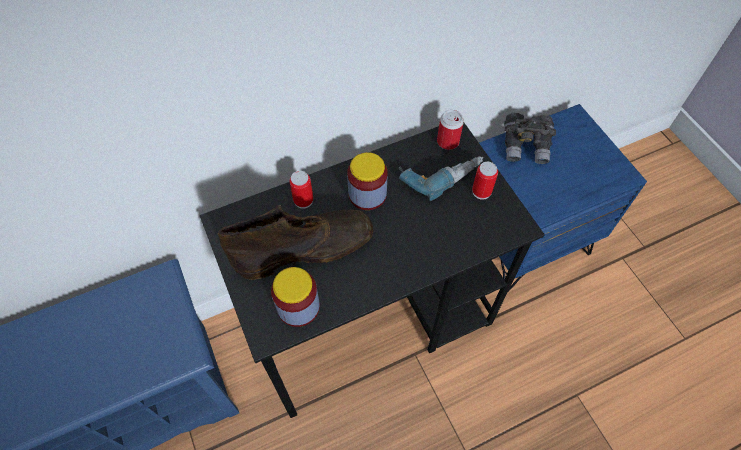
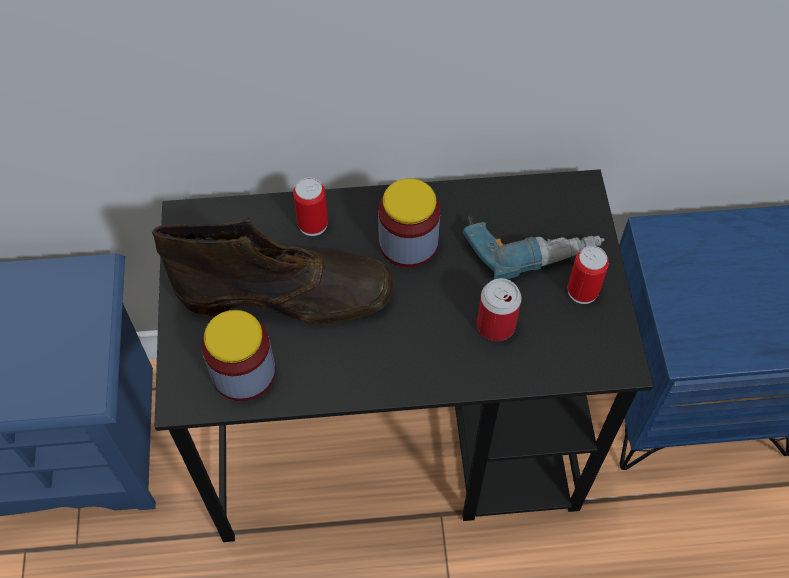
camera: 20 degrees right, 0 degrees up
can [437,110,464,150] -> can moved to [477,278,522,341]
grey binoculars [504,113,556,164] -> none

